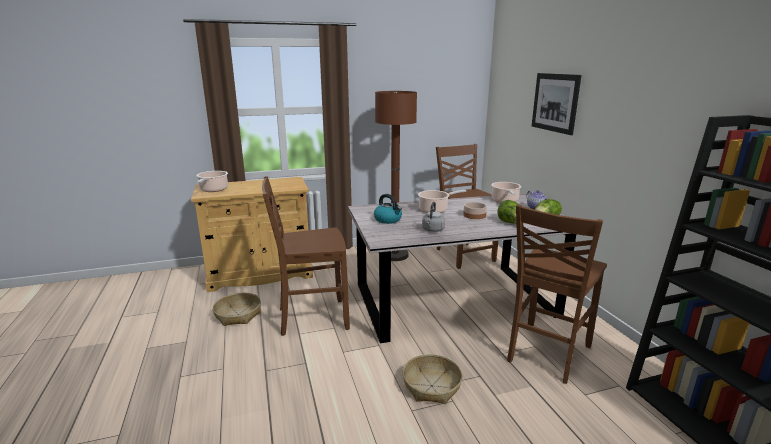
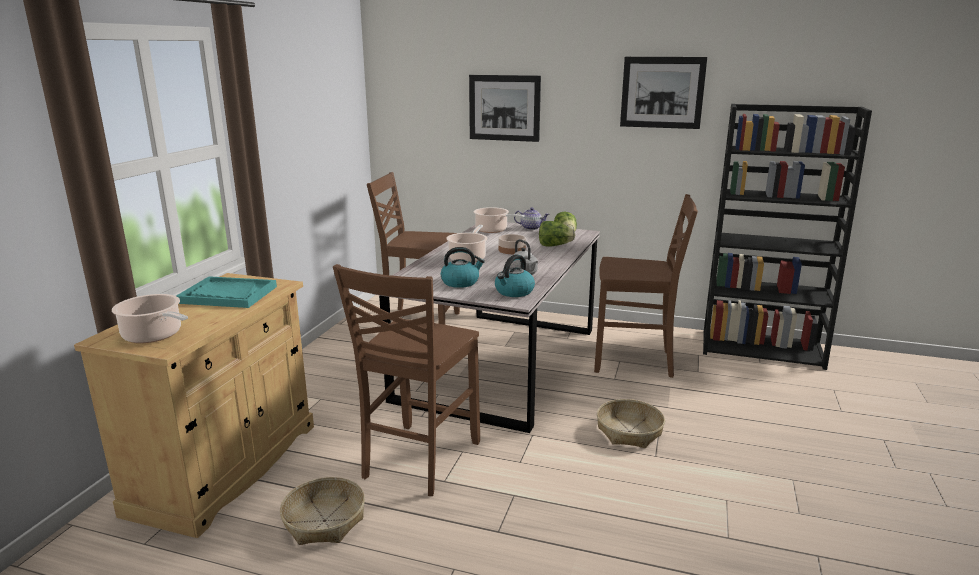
camera: 55 degrees left, 0 degrees up
brown floor lamp [375,91,417,261] -> none
brown chair [507,205,607,384] -> brown chair turned 60 degrees counterclockwise [594,194,698,378]
none -> turquoise tray [176,276,277,308]
none -> kettle [495,255,535,297]
none -> picture [620,57,707,129]

